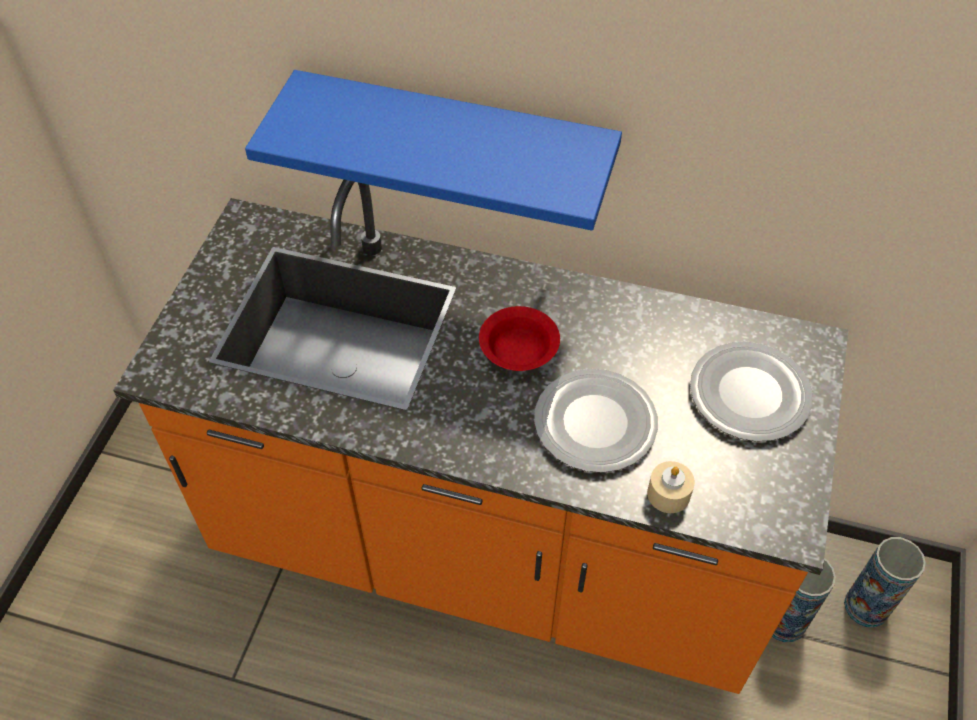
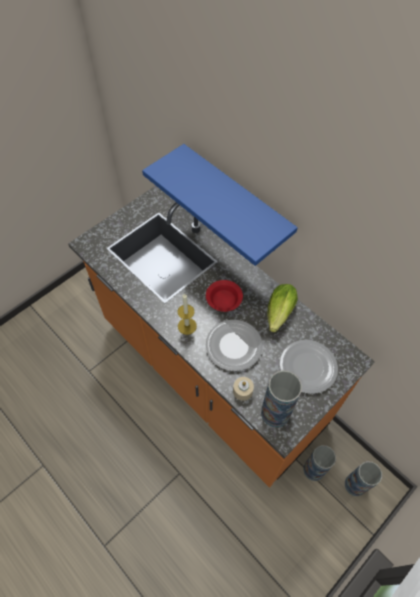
camera: 30 degrees right, 5 degrees up
none -> candle [178,293,197,335]
none -> vase [261,370,302,428]
none -> lettuce [267,284,298,332]

